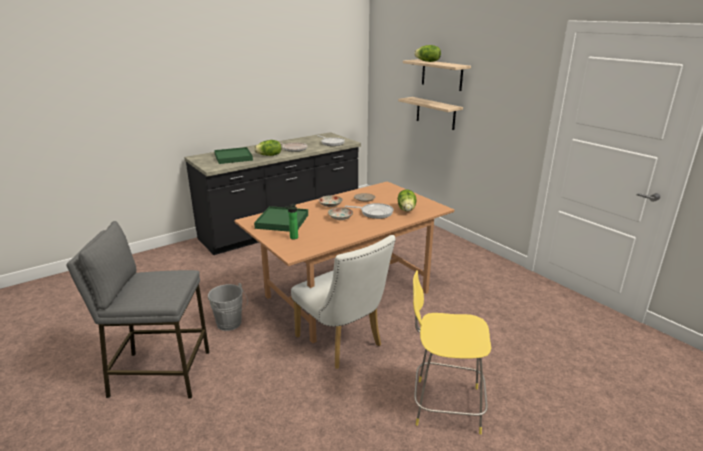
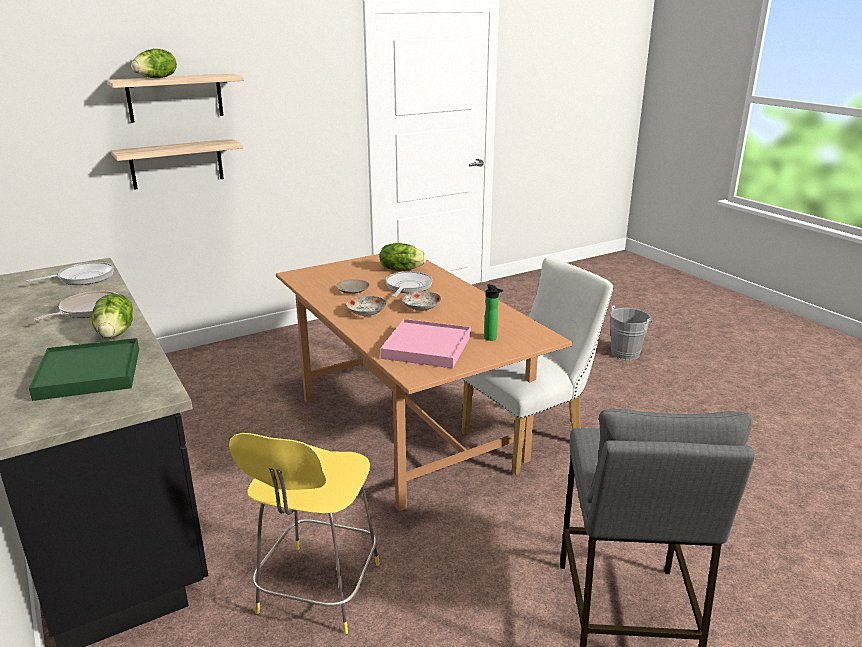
camera: 85 degrees left, 0 degrees up
grey bucket [208,283,248,331] -> grey bucket moved to [610,305,655,360]
green tray [254,206,308,232] -> pink tray [380,319,471,368]
yellow stool [413,270,491,434] -> yellow stool moved to [229,433,380,634]

